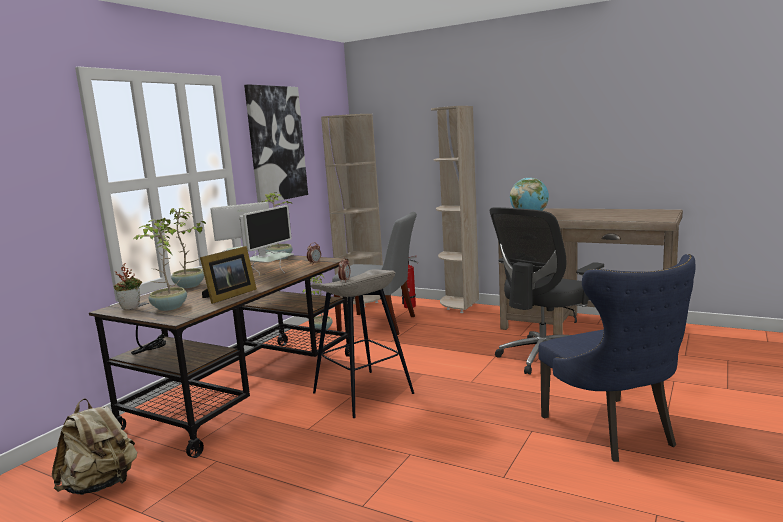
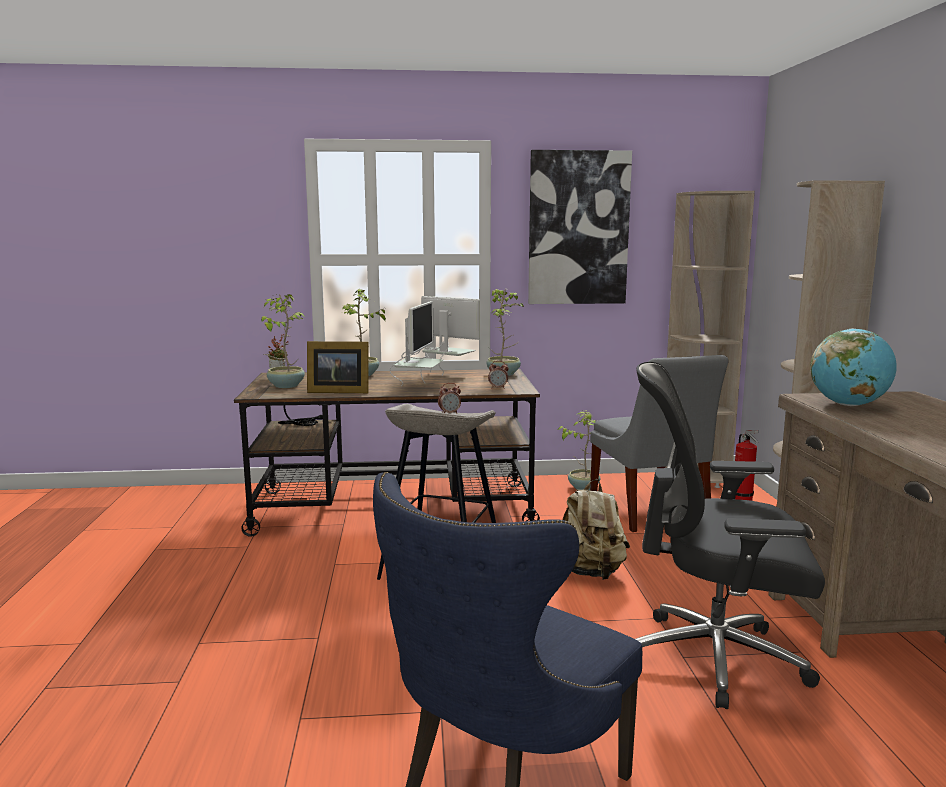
camera: 55 degrees right, 0 degrees up
beige backpack [52,398,137,495] -> beige backpack moved to [562,479,630,580]
monitor [243,205,293,275] -> monitor turned 75 degrees counterclockwise [390,301,443,386]

